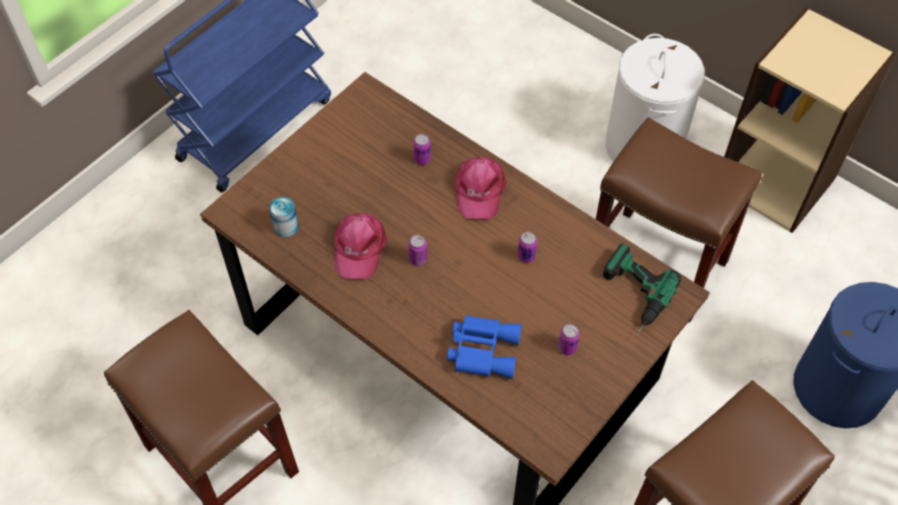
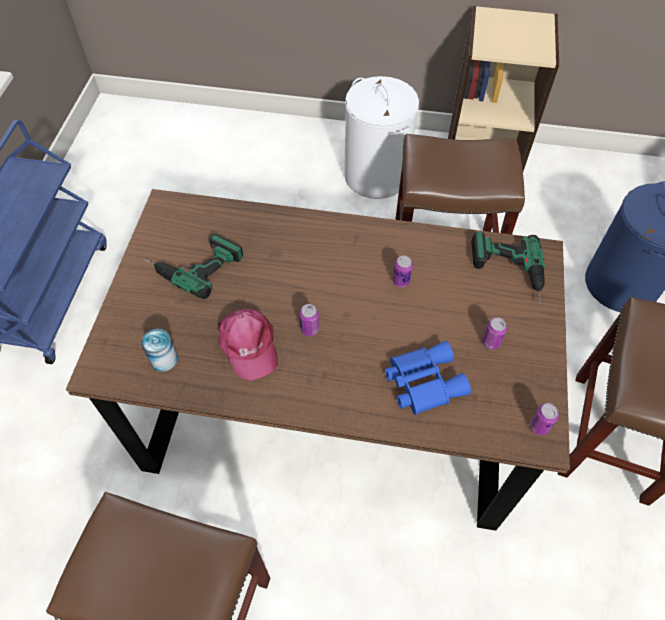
camera: 30 degrees left, 0 degrees up
can [413,134,431,165] -> can moved to [530,403,559,435]
pink cap [455,157,506,219] -> none
none -> power drill [144,234,243,299]

